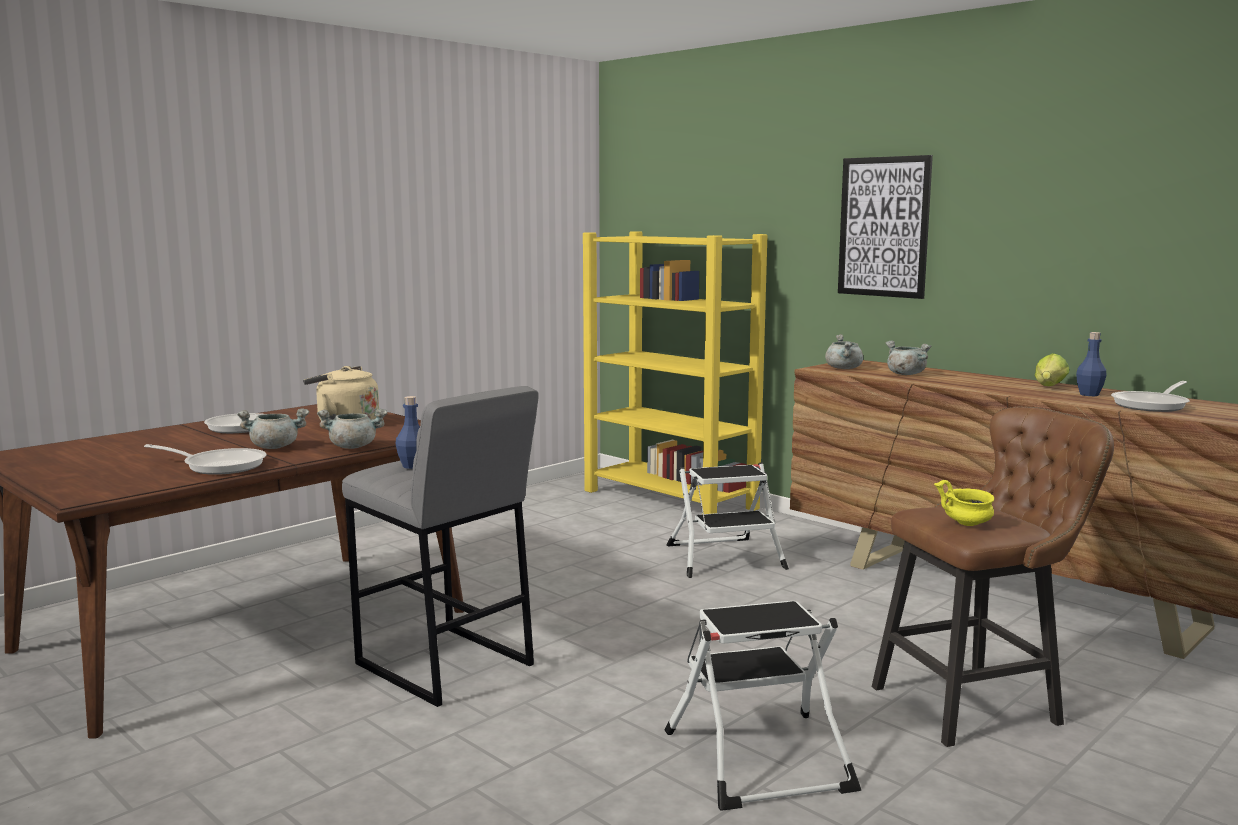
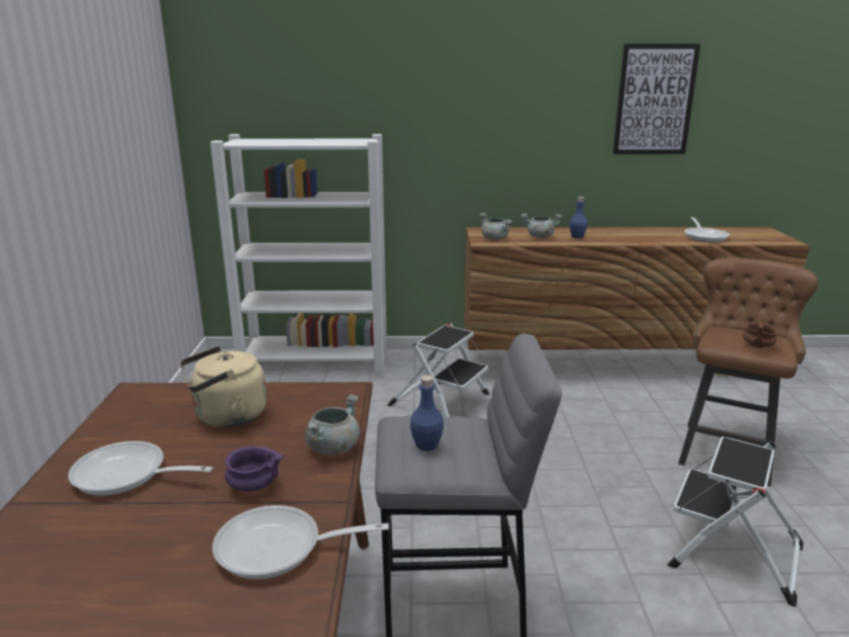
camera: 45 degrees left, 10 degrees up
frying pan [144,444,266,475] -> frying pan turned 150 degrees counterclockwise [212,505,389,580]
grey cooking pot [237,408,309,449] -> purple bowl [225,446,284,492]
yellow bookcase [583,231,767,514] -> white bookcase [210,134,387,377]
picture [838,155,933,299] -> picture moved to [613,44,701,154]
yellow bowl [934,480,994,526] -> brown bowl [743,322,779,348]
lettuce [1035,353,1070,386] -> none
blue bottle [1076,332,1107,396] -> blue bottle moved to [569,197,588,238]

